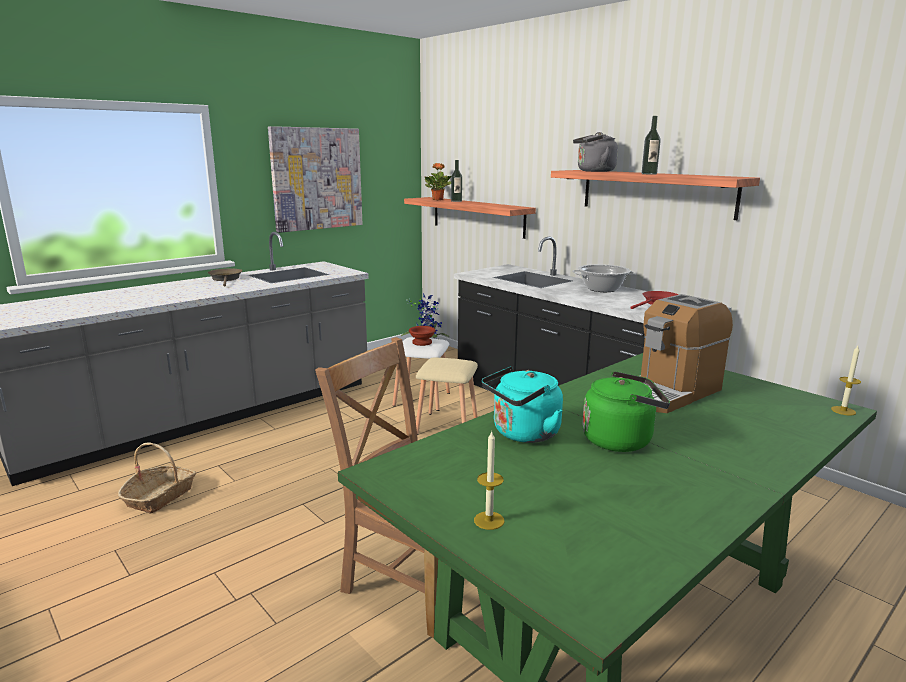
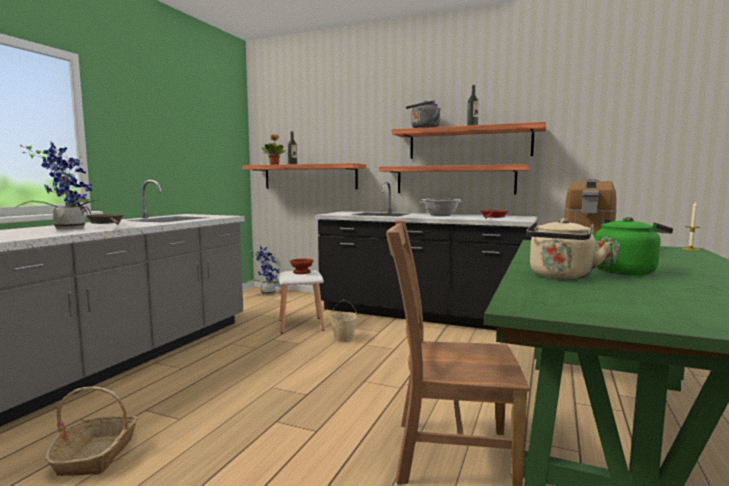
camera: 25 degrees left, 10 degrees down
picture [268,126,362,233] -> none
beige stool [416,357,478,435] -> beige bucket [330,300,357,342]
candle [474,430,504,530] -> none
turquoise kettle [482,366,563,443] -> beige kettle [526,218,611,279]
none -> potted plant [14,140,109,229]
none -> shelf [379,164,529,194]

